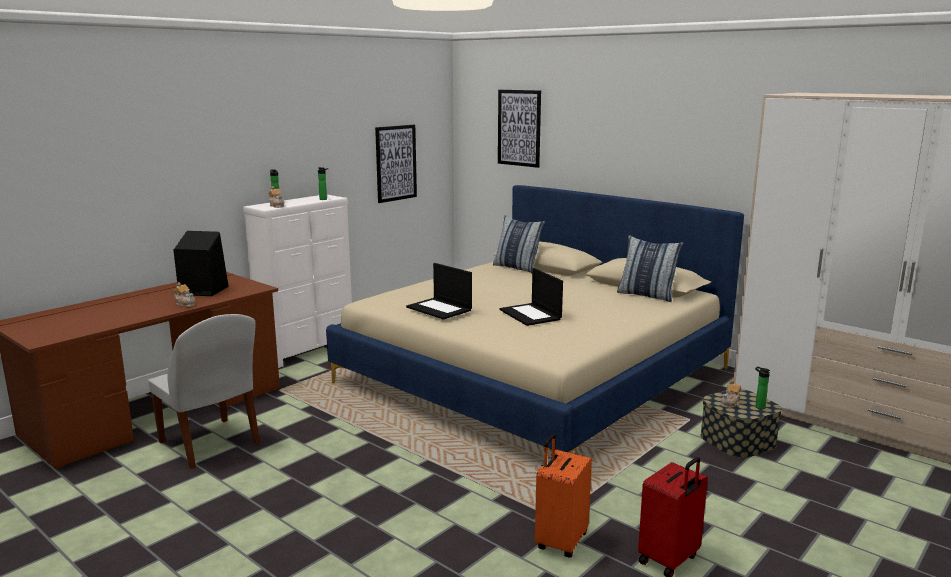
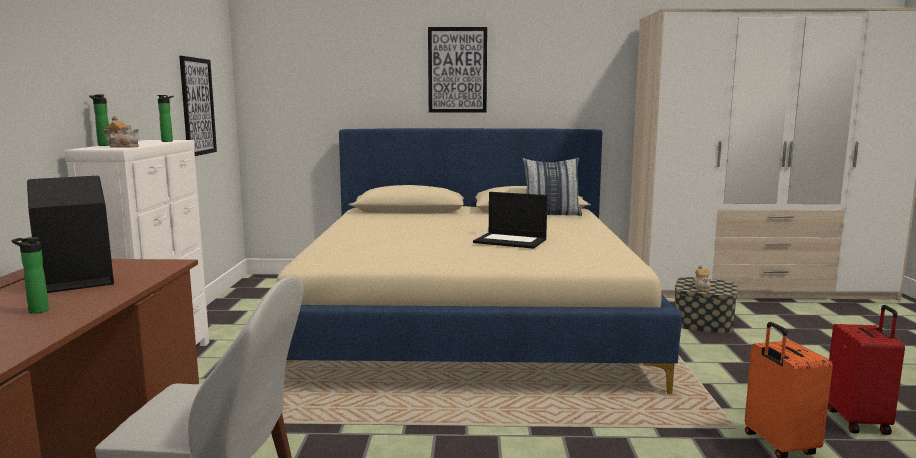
camera: 40 degrees left, 5 degrees down
teapot [173,282,196,307] -> none
laptop [406,263,472,320] -> none
pillow [493,215,545,273] -> none
picture [498,90,541,168] -> picture moved to [428,27,487,113]
bottle [755,367,770,409] -> bottle moved to [11,237,49,314]

